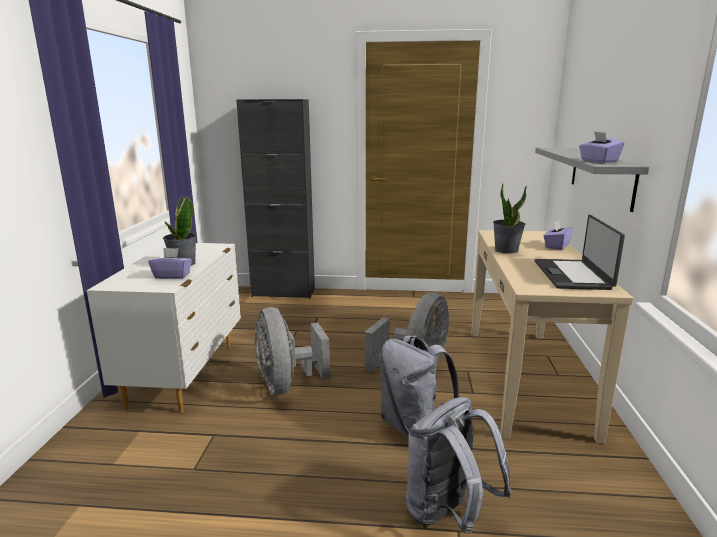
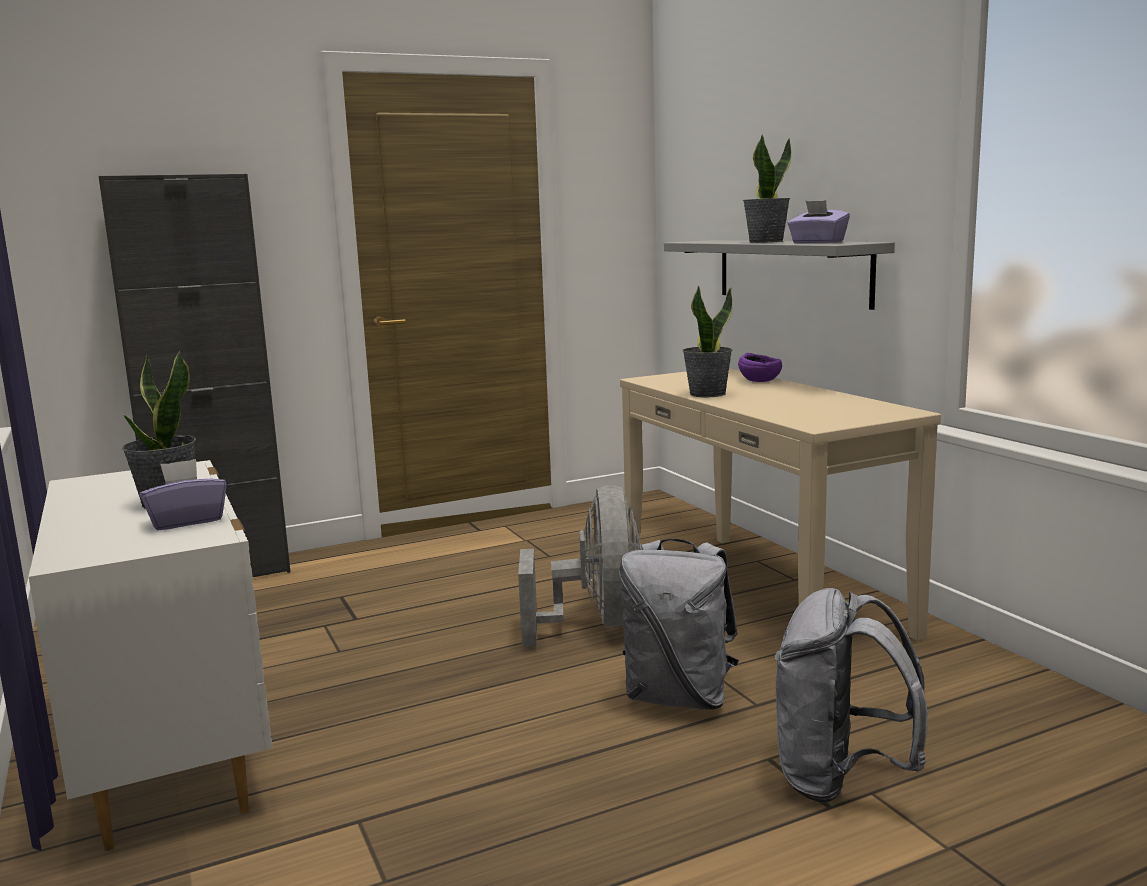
camera: 30 degrees left, 5 degrees down
grey fan [254,307,330,395] -> none
laptop [535,215,625,290] -> none
purple tissue box [544,221,573,250] -> purple bowl [738,353,782,382]
none -> potted plant [743,135,791,243]

